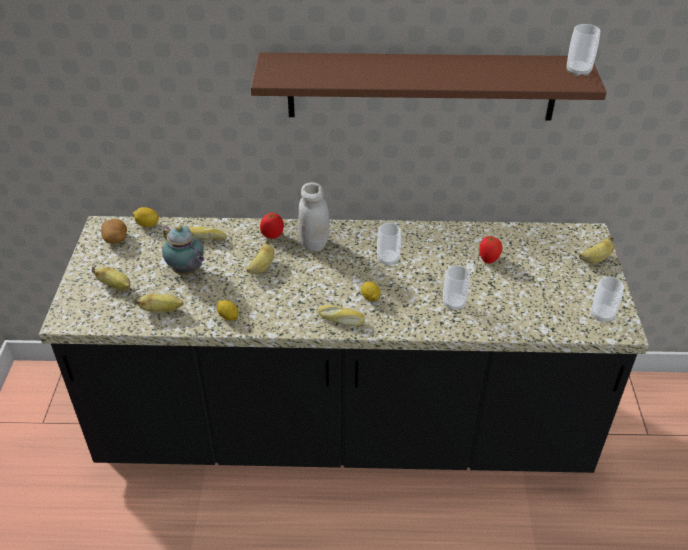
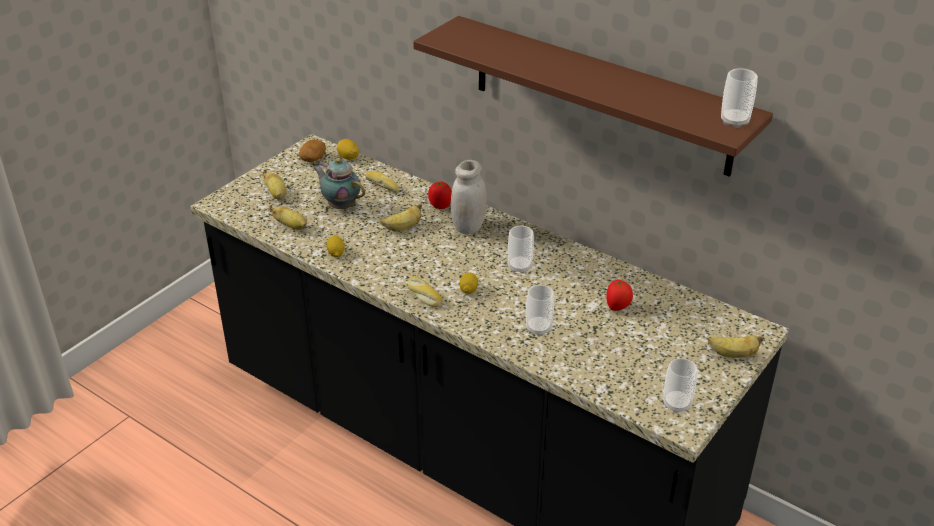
camera: 35 degrees right, 5 degrees down
teapot [162,225,205,274] -> teapot turned 135 degrees clockwise [313,158,365,209]

